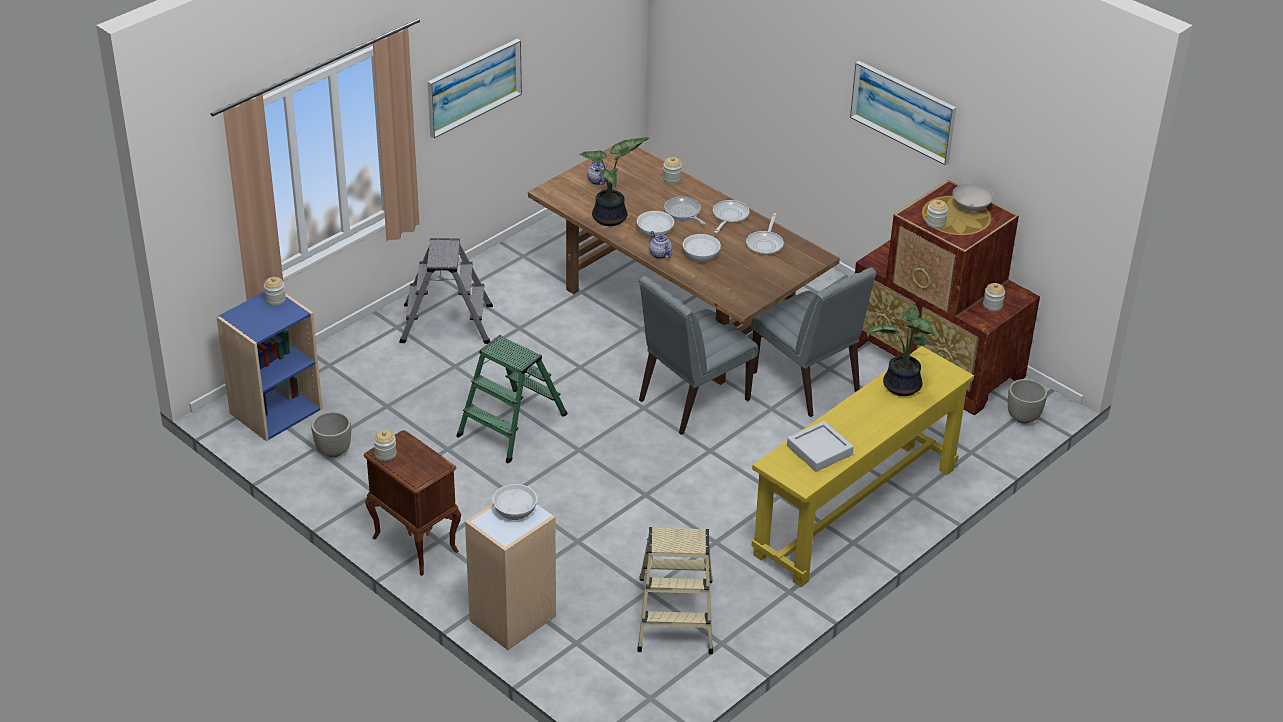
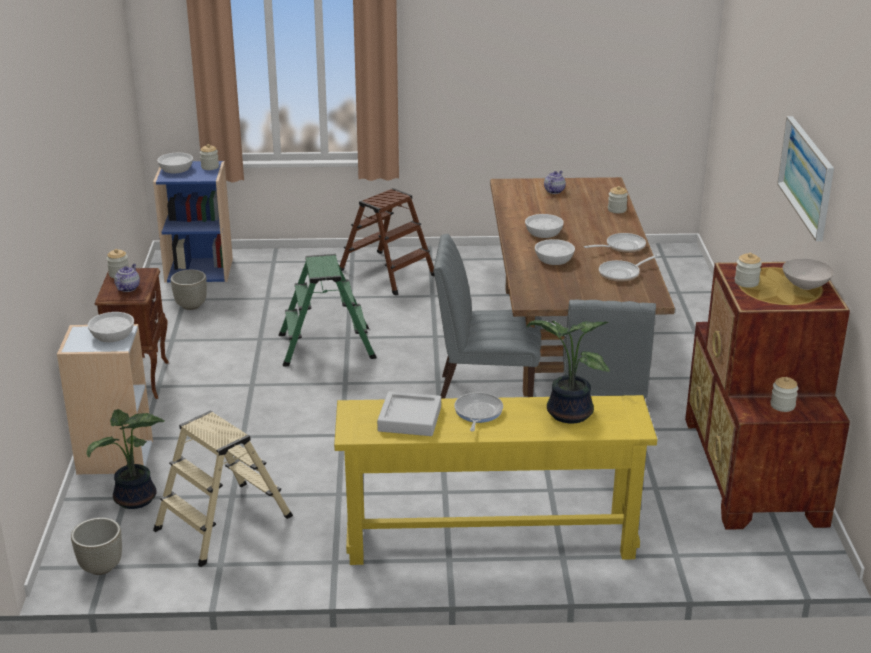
camera: 45 degrees right, 10 degrees down
grey step ladder [399,238,493,344] -> brown step ladder [339,188,435,296]
picture [428,39,522,138] -> none
potted plant [579,137,650,226] -> potted plant moved to [87,409,164,509]
teapot [649,231,672,259] -> teapot moved to [114,264,140,292]
frying pan [664,197,705,224] -> frying pan moved to [454,392,503,432]
grey planter [1008,379,1047,424] -> grey planter moved to [71,518,122,575]
none -> white bowl [157,152,193,173]

